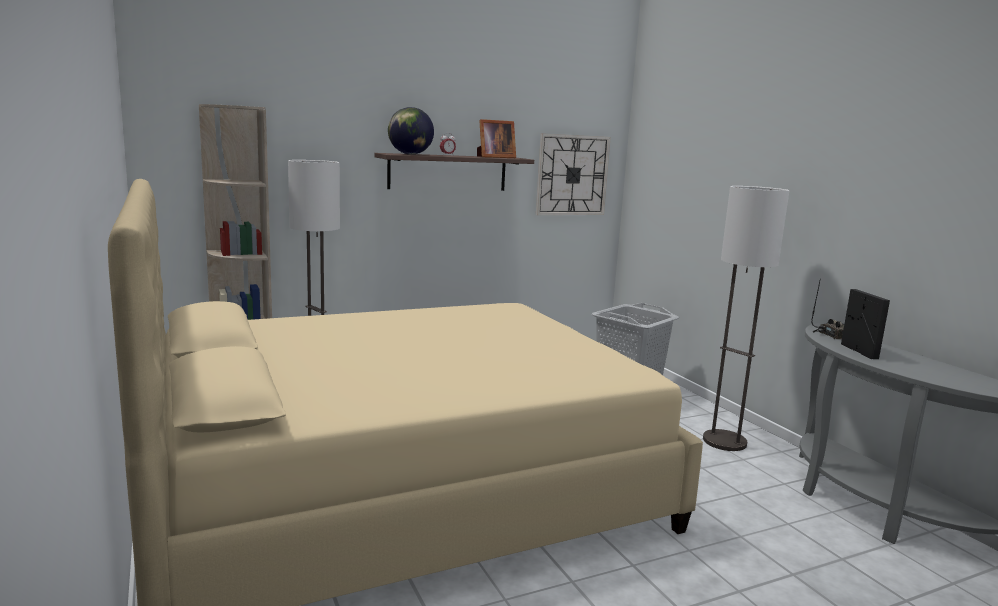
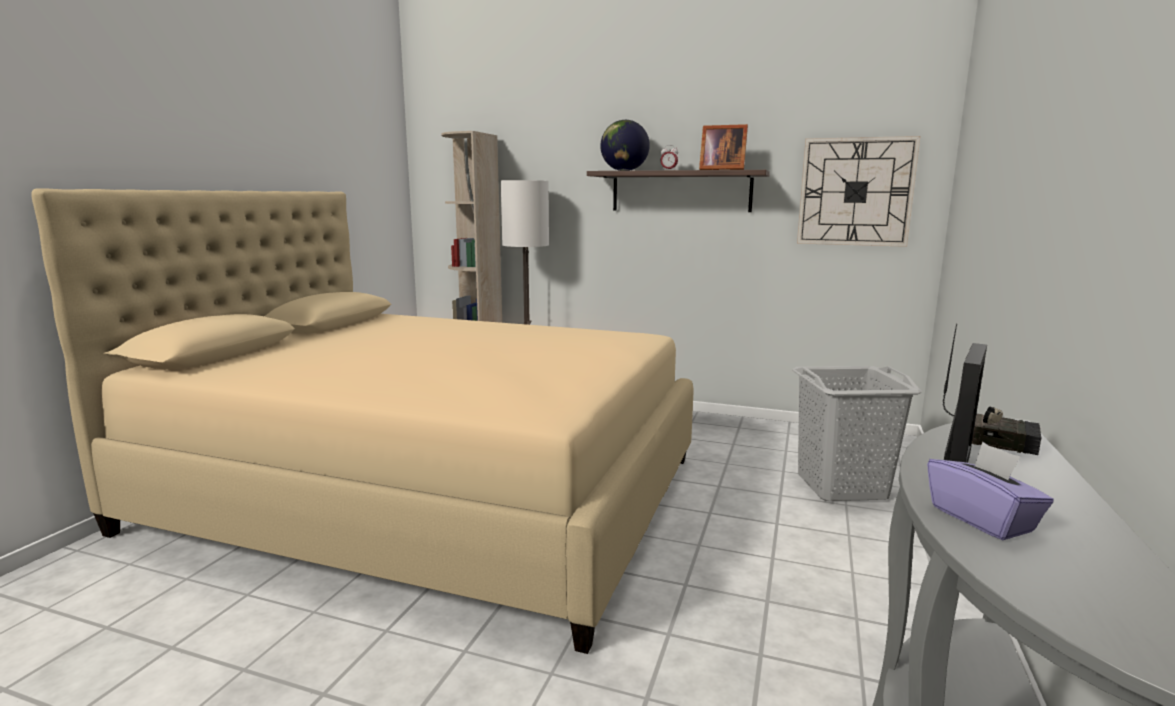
camera: 45 degrees right, 0 degrees up
floor lamp [703,186,789,451] -> none
none -> purple tissue box [927,442,1054,540]

